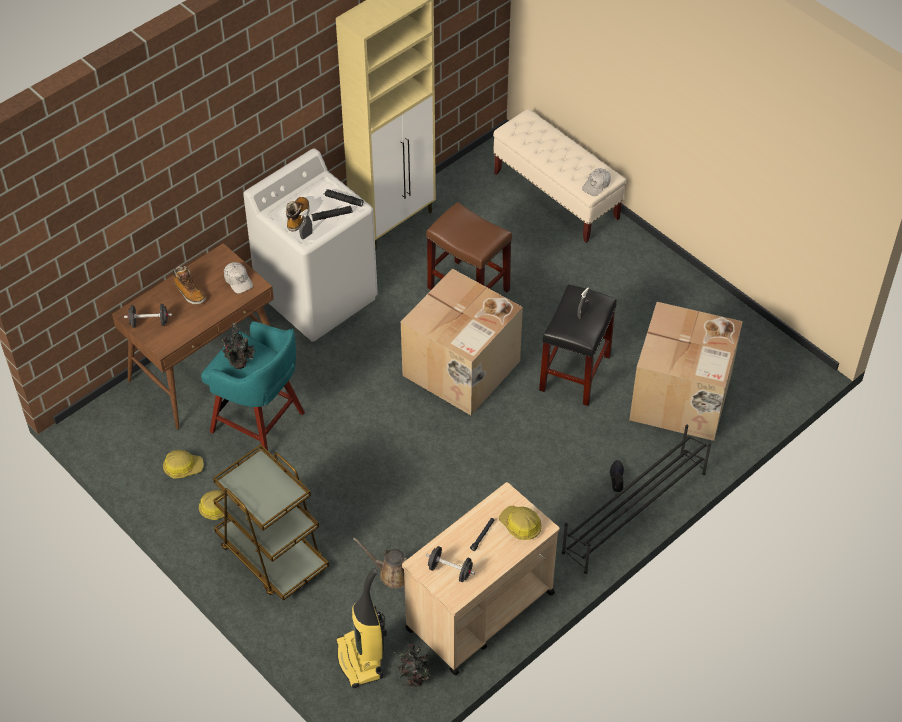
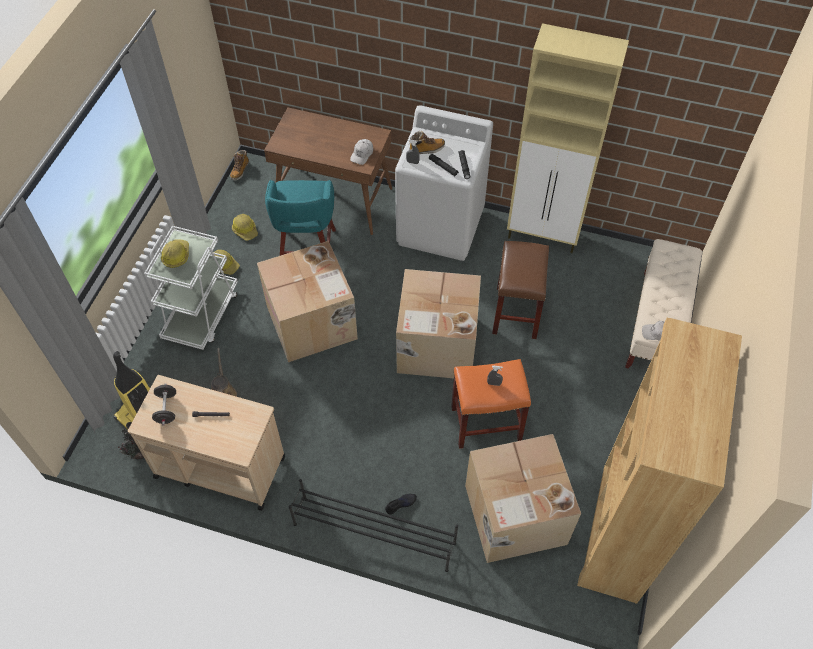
camera: 60 degrees right, 5 degrees up
black dumbbell [124,304,172,328] -> none
boot [173,266,206,304] -> boot moved to [230,150,249,180]
brown cart [213,444,329,601] -> white cart [144,226,238,350]
potted plant [221,323,256,369] -> none
hard hat [499,506,542,540] -> hard hat moved to [161,240,189,268]
black stool [539,284,617,406] -> orange stool [451,359,531,449]
none -> cardboard box [257,241,358,362]
none -> brown bookcase [577,318,742,604]

